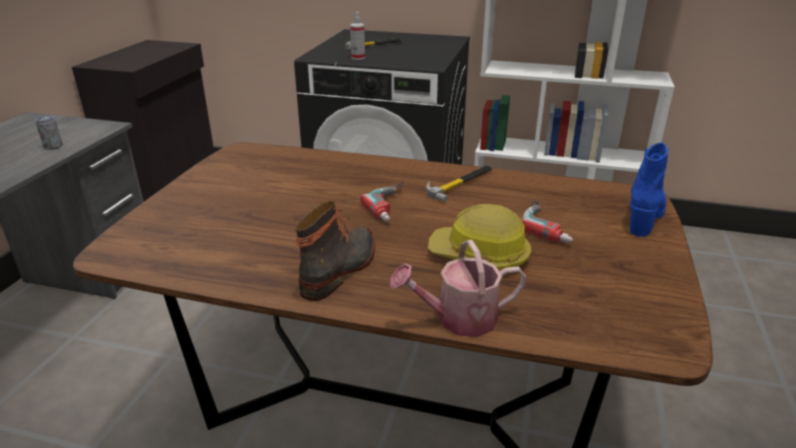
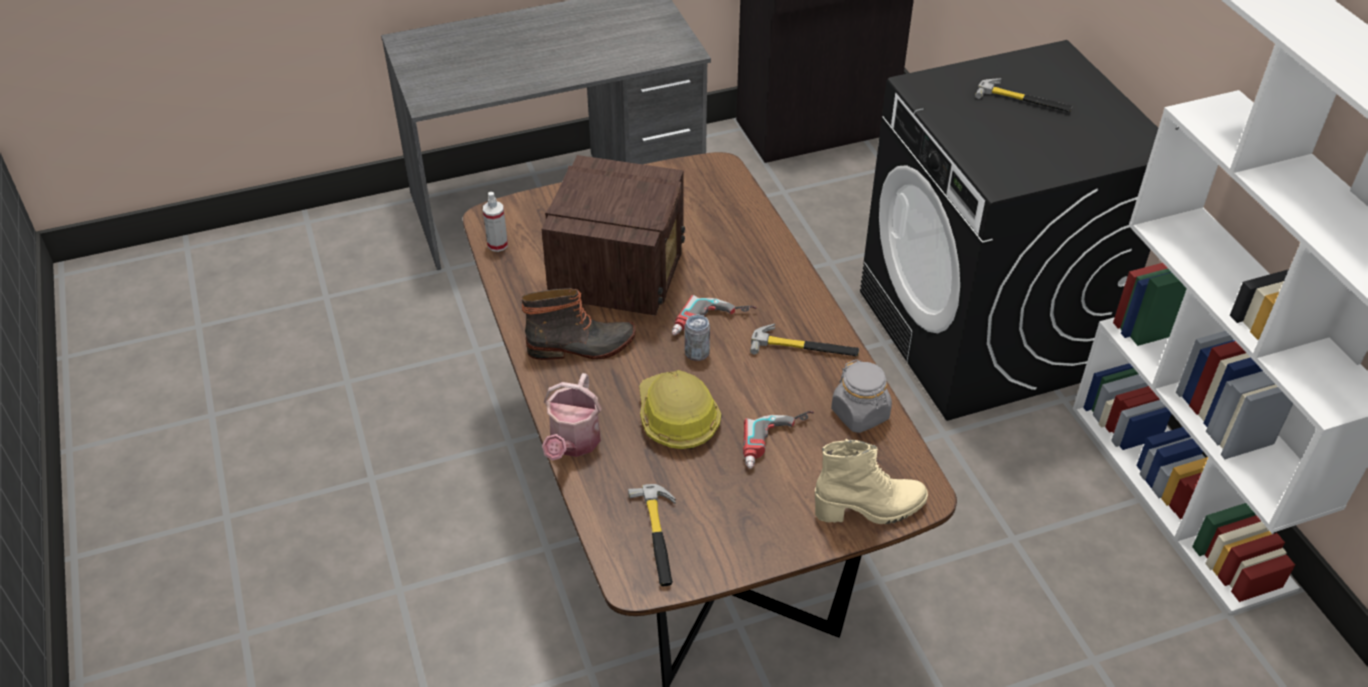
camera: 55 degrees right, 15 degrees up
can [36,115,63,150] -> can moved to [685,315,710,361]
spray bottle [350,12,365,60] -> spray bottle moved to [483,192,508,252]
watering can [390,240,527,337] -> watering can turned 120 degrees counterclockwise [542,373,602,461]
blue boot [630,142,668,237] -> beige boot [815,438,928,524]
none -> radio [542,155,685,316]
none -> hammer [628,484,676,586]
none -> grey jar [831,359,892,433]

